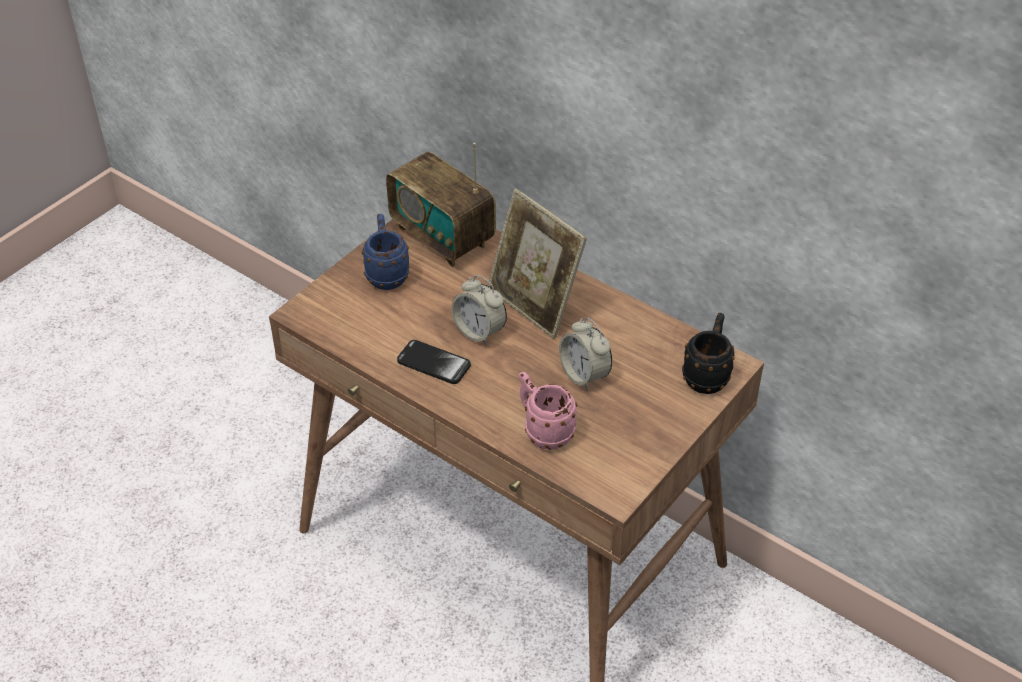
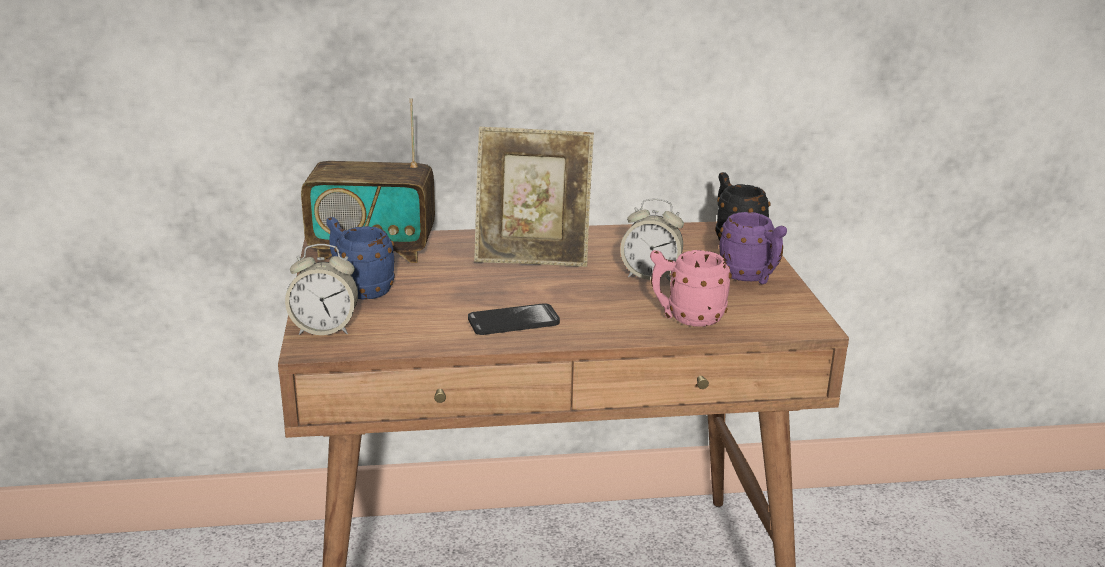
camera: 45 degrees left, 20 degrees down
alarm clock [451,275,507,345] -> alarm clock moved to [285,244,358,335]
none -> purple mug [719,212,787,284]

